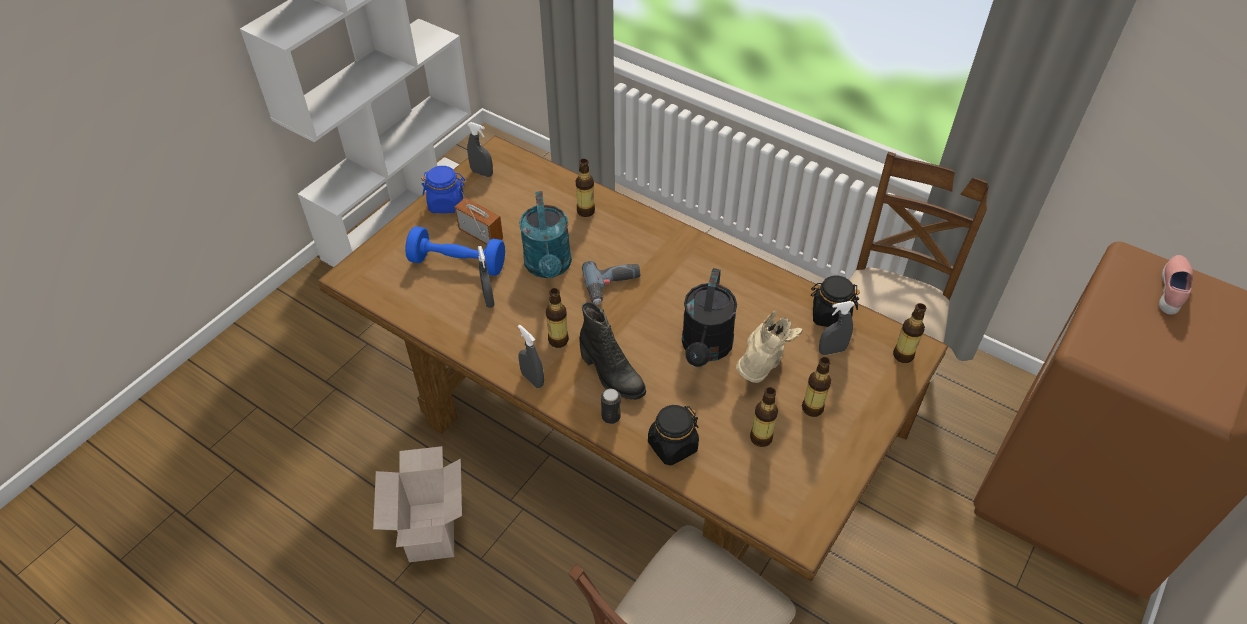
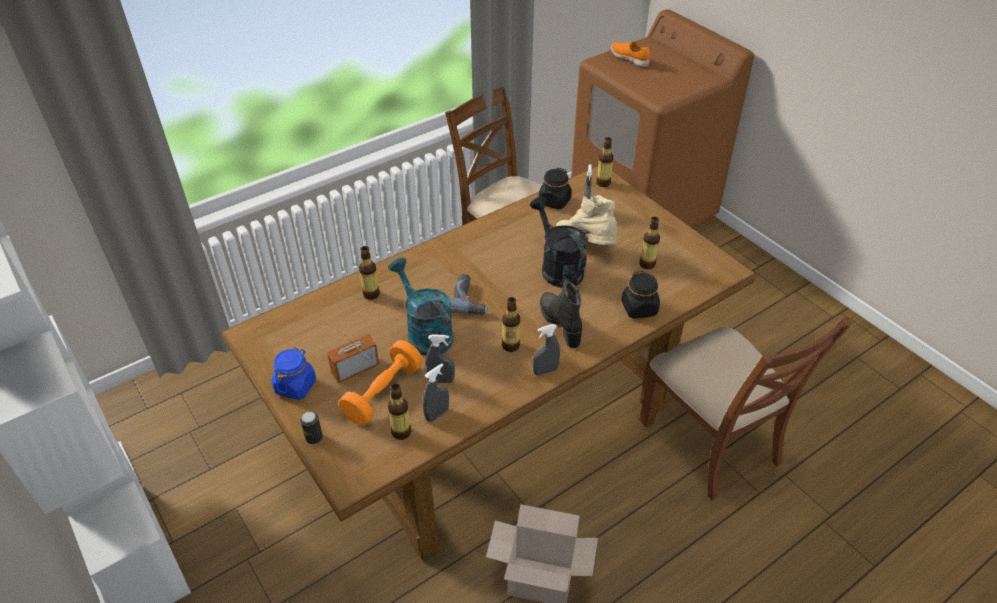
camera: 70 degrees left, 5 degrees down
blue dumbbell [405,226,505,276] -> orange dumbbell [339,340,423,425]
grey spray bottle [467,122,493,177] -> grey spray bottle moved to [423,364,449,422]
turquoise watering can [519,191,572,278] -> turquoise watering can turned 135 degrees counterclockwise [388,258,454,356]
black boot [579,302,646,400] -> black boot turned 90 degrees counterclockwise [540,281,582,348]
can [601,389,621,424] -> can moved to [300,411,323,444]
black watering can [682,268,737,367] -> black watering can turned 150 degrees counterclockwise [530,196,587,288]
bottle [802,357,831,417] -> bottle moved to [388,383,411,440]
pink shoe [1159,255,1193,315] -> orange shoe [611,42,650,67]

